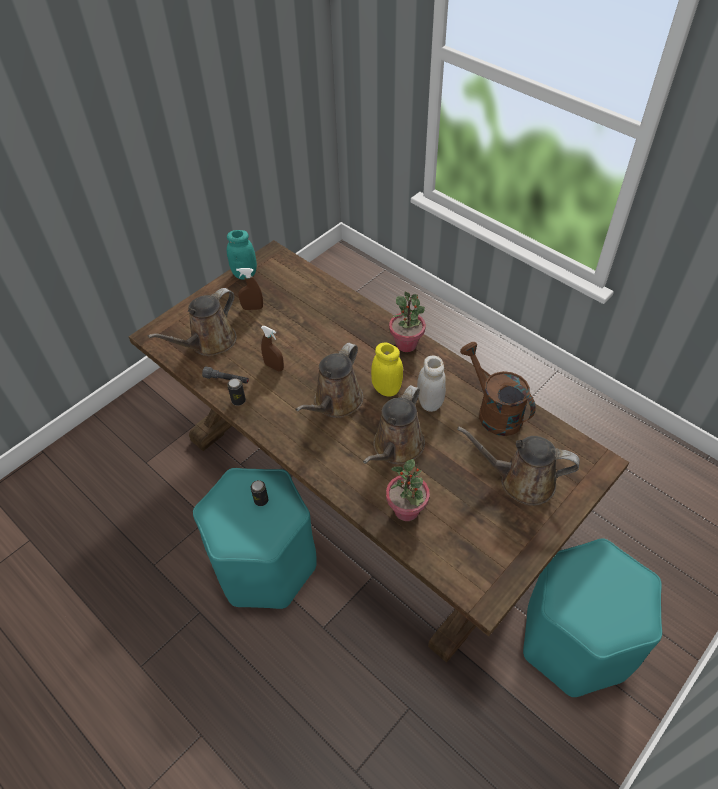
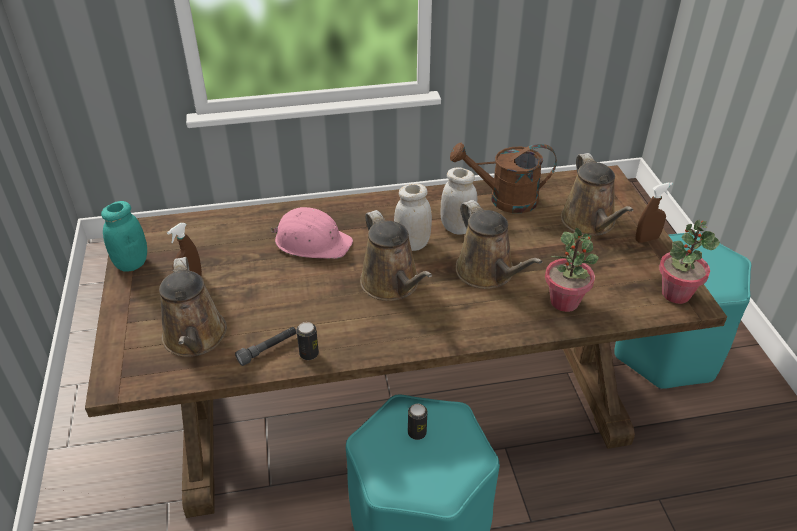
camera: 55 degrees left, 10 degrees down
brown spray bottle [261,326,284,371] -> brown spray bottle moved to [636,182,673,243]
yellow jar [371,343,403,396] -> white jar [394,184,432,251]
potted plant [389,292,426,352] -> potted plant moved to [659,220,720,304]
brown watering can [457,426,580,506] -> brown watering can turned 60 degrees counterclockwise [561,153,634,236]
none -> pink hard hat [271,207,353,259]

